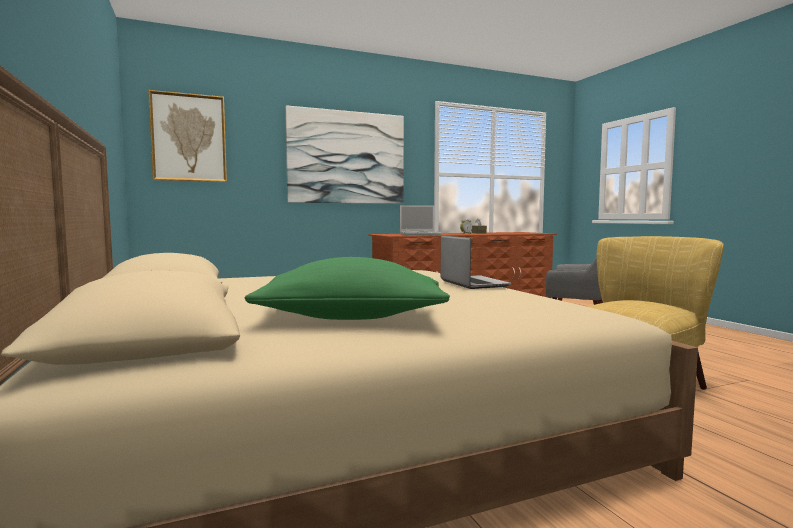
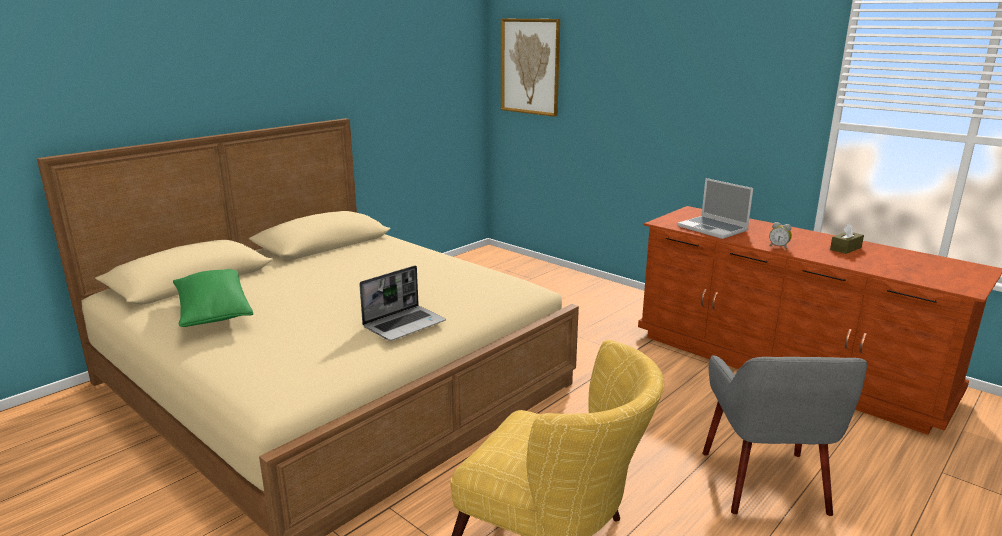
camera: 65 degrees right, 15 degrees up
picture [285,105,404,204] -> none

